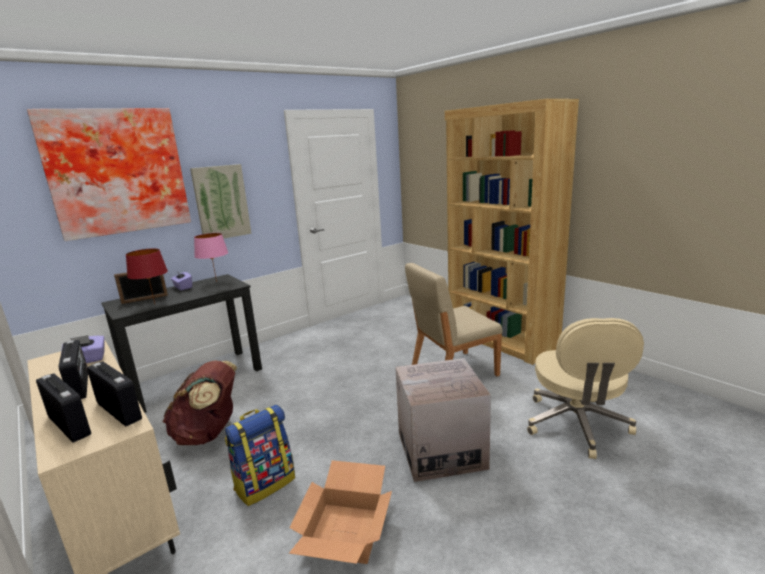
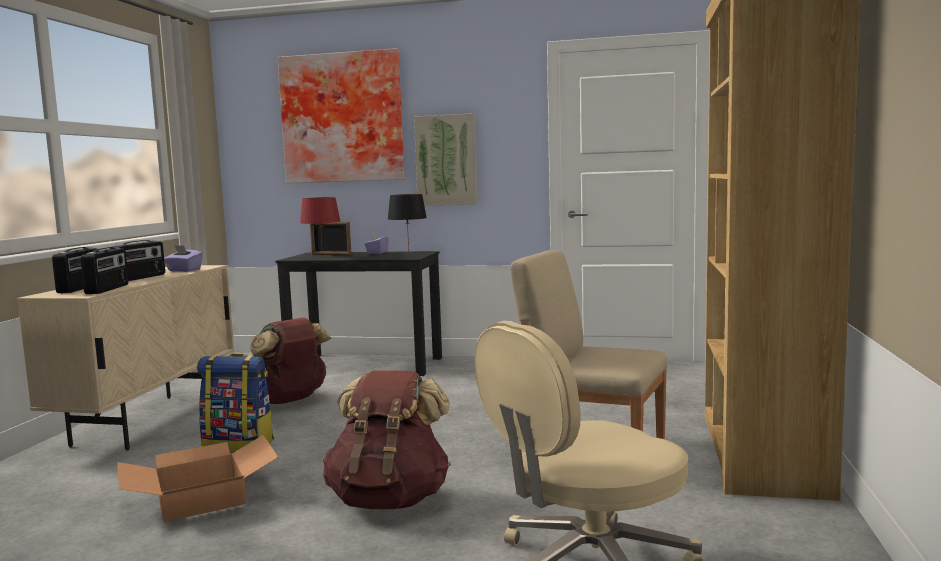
camera: 50 degrees right, 10 degrees down
pink table lamp [194,233,228,282] -> black table lamp [388,194,427,252]
cardboard box [395,358,491,482] -> brown backpack [323,370,451,509]

